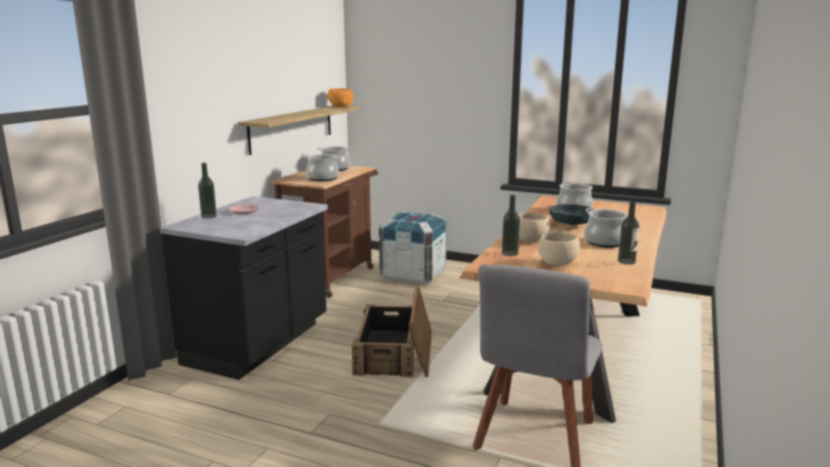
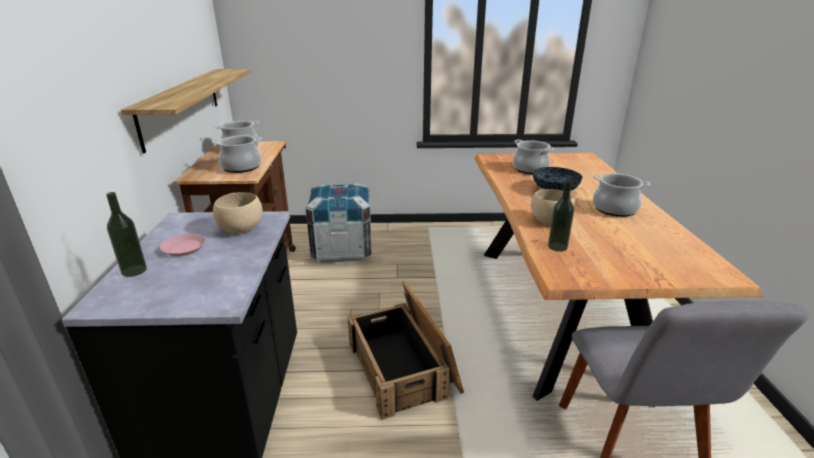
camera: 25 degrees left, 10 degrees up
orange bowl [328,88,354,108] -> none
beige bowl [538,232,580,266] -> beige bowl moved to [213,192,263,234]
bottle [618,201,639,265] -> none

